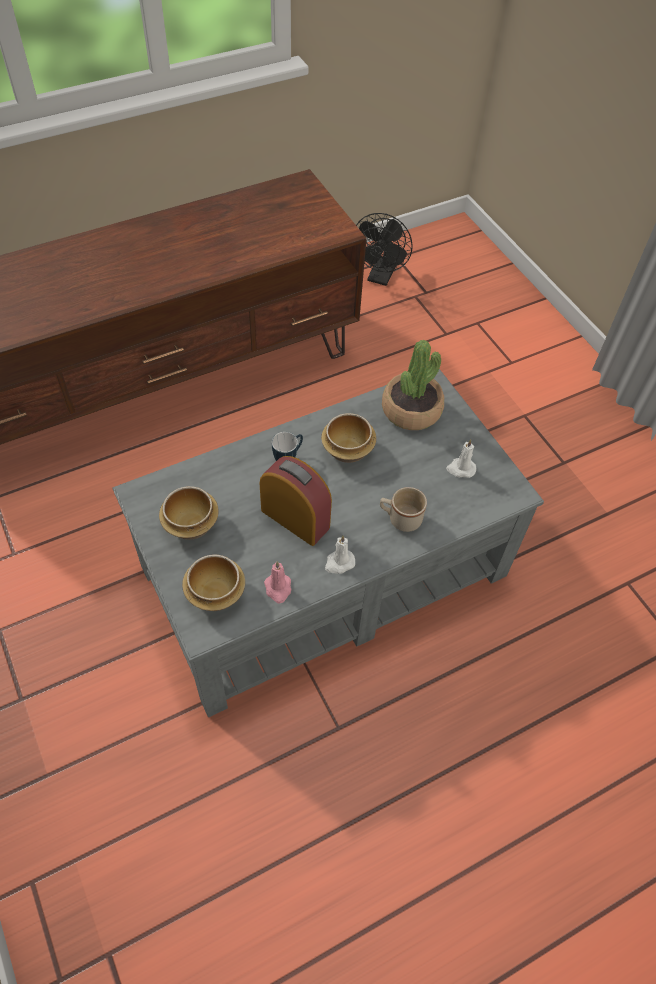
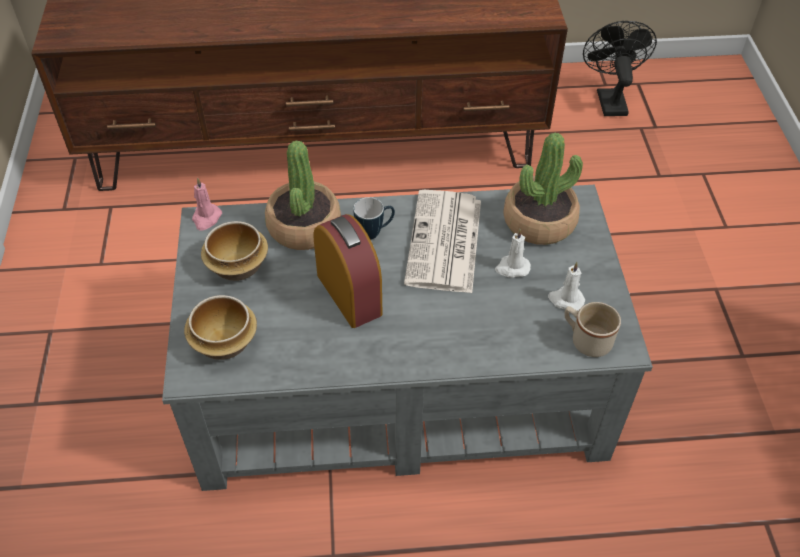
camera: 25 degrees right, 5 degrees down
pink candle [264,561,291,603] -> pink candle moved to [192,178,222,230]
bowl [321,413,376,463] -> newspaper [404,190,481,293]
white candle [325,535,355,574] -> white candle moved to [495,229,531,278]
black fan [356,213,413,286] -> black fan turned 135 degrees clockwise [583,21,657,116]
beige mug [380,487,427,532] -> beige mug moved to [564,302,621,357]
none -> potted plant [265,140,341,250]

